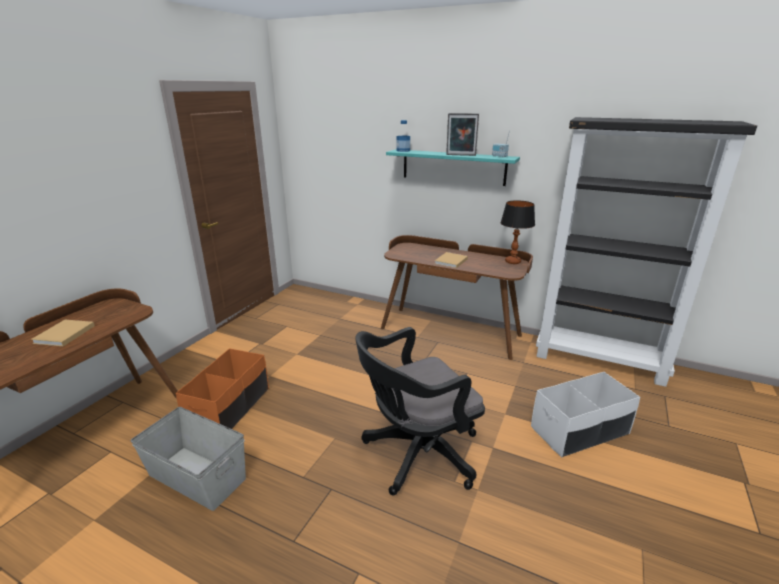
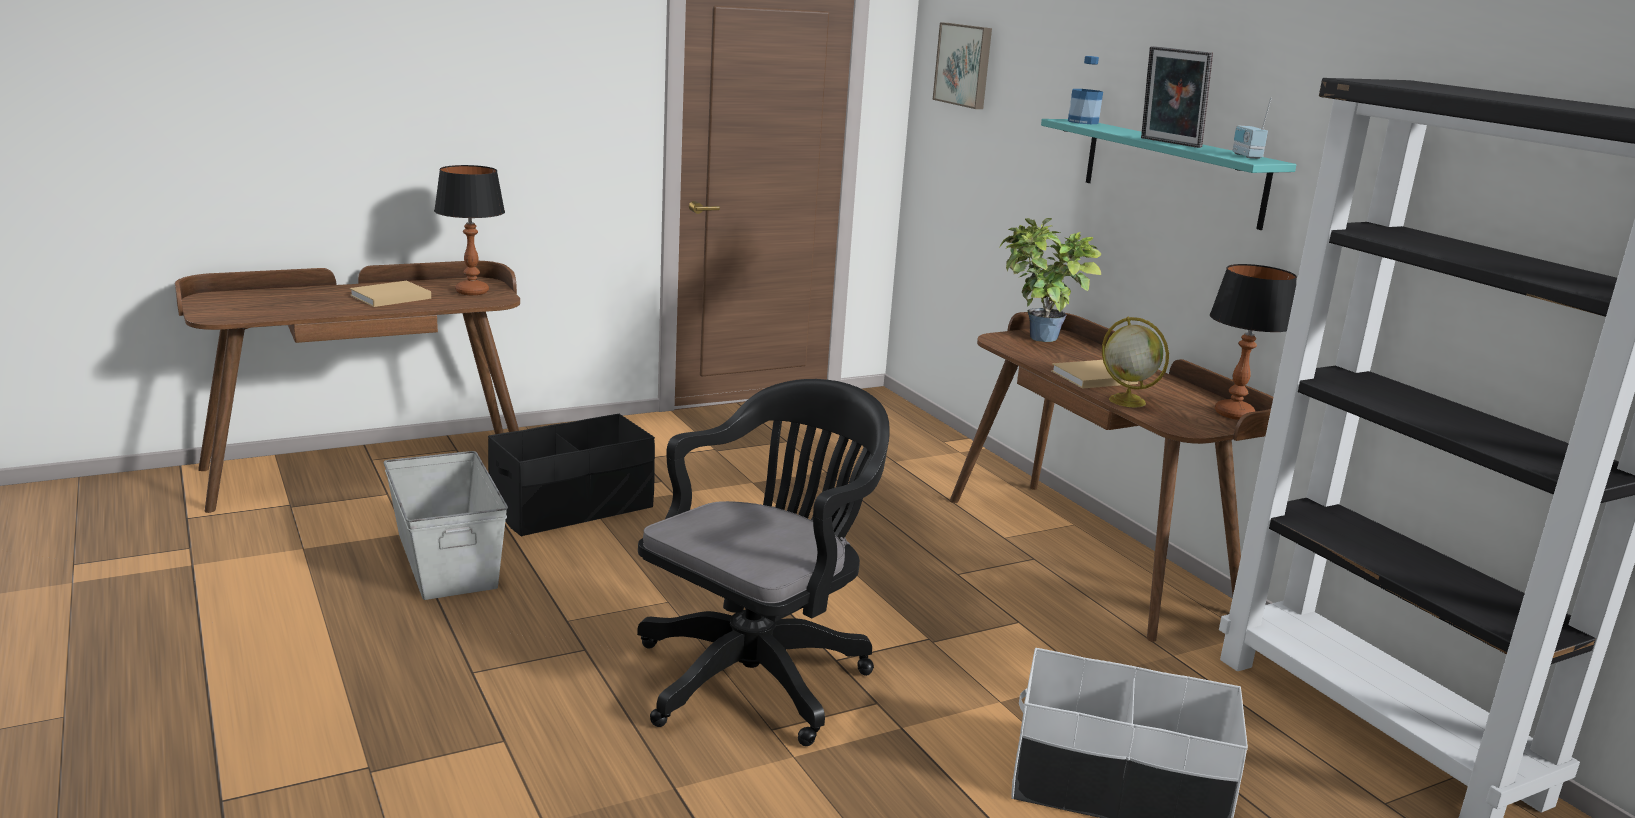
camera: 35 degrees right, 5 degrees down
orange storage box [176,348,269,429] -> black storage box [488,414,655,537]
black office chair [355,327,485,495] -> black office chair turned 120 degrees clockwise [637,379,890,746]
none -> table lamp [434,165,505,295]
none -> picture [933,22,992,109]
none -> potted plant [999,218,1101,342]
none -> globe [1102,317,1169,407]

